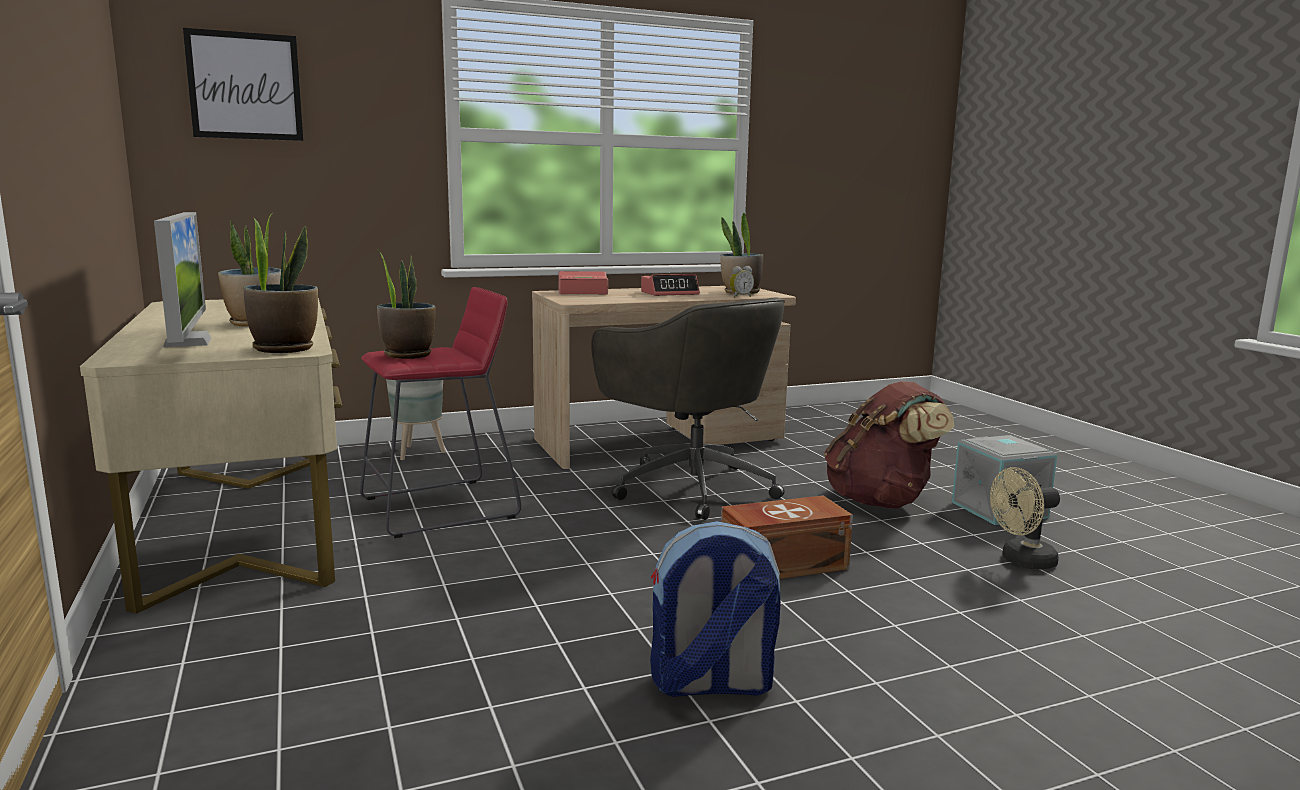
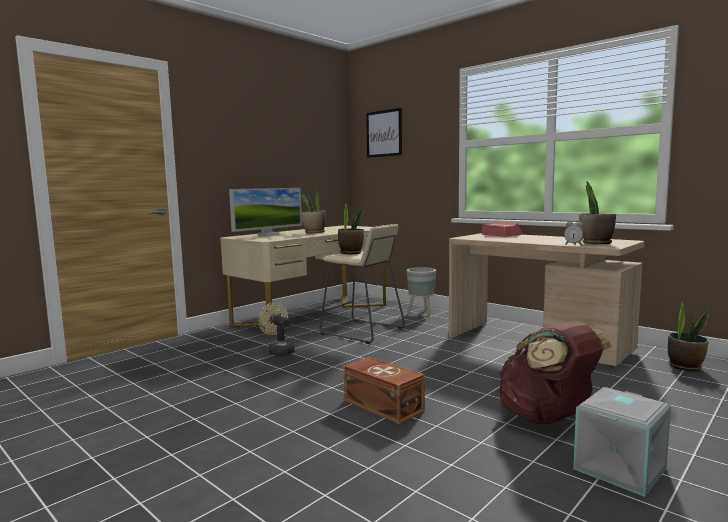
camera: 65 degrees right, 5 degrees down
potted plant [244,217,318,353] -> potted plant moved to [668,301,709,371]
red stool [360,287,521,538] -> beige stool [319,224,405,344]
grey office chair [591,297,785,520] -> none
alarm clock [641,274,700,296] -> none
backpack [650,521,781,697] -> none
beige fan [990,467,1060,570] -> beige fan moved to [258,302,295,356]

